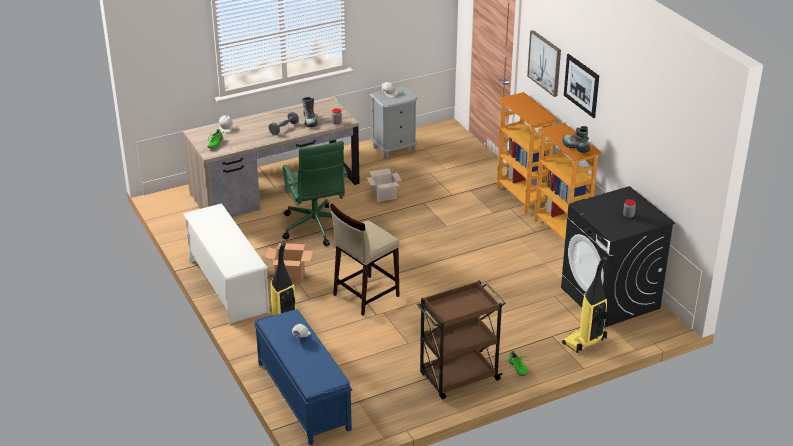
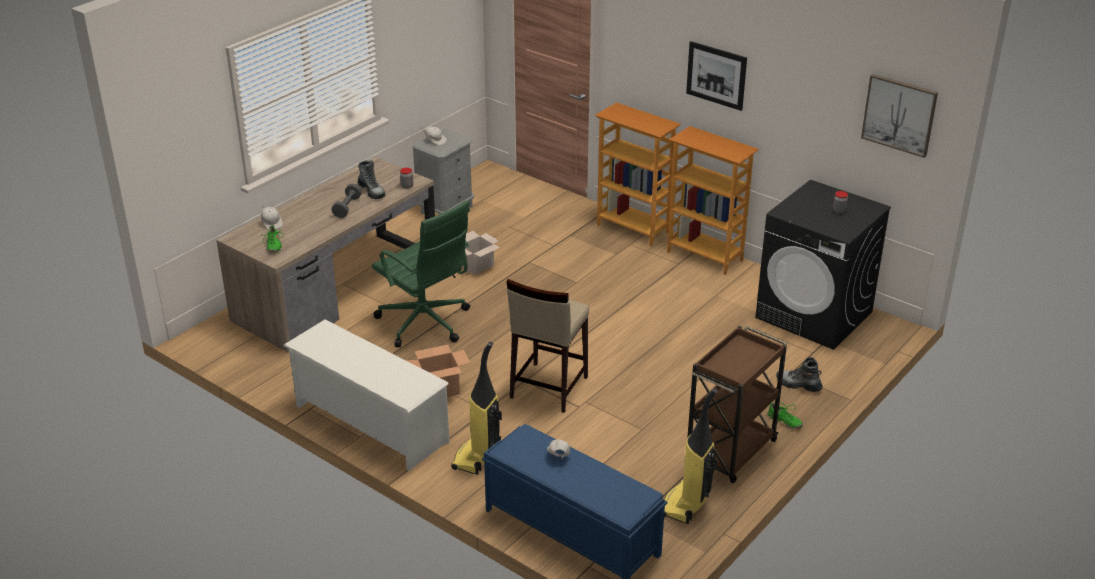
camera: 25 degrees left, 0 degrees up
picture [527,30,561,97] -> picture moved to [861,74,938,158]
vacuum cleaner [562,256,607,353] -> vacuum cleaner moved to [664,388,718,524]
boot [563,126,590,153] -> boot moved to [776,357,823,392]

